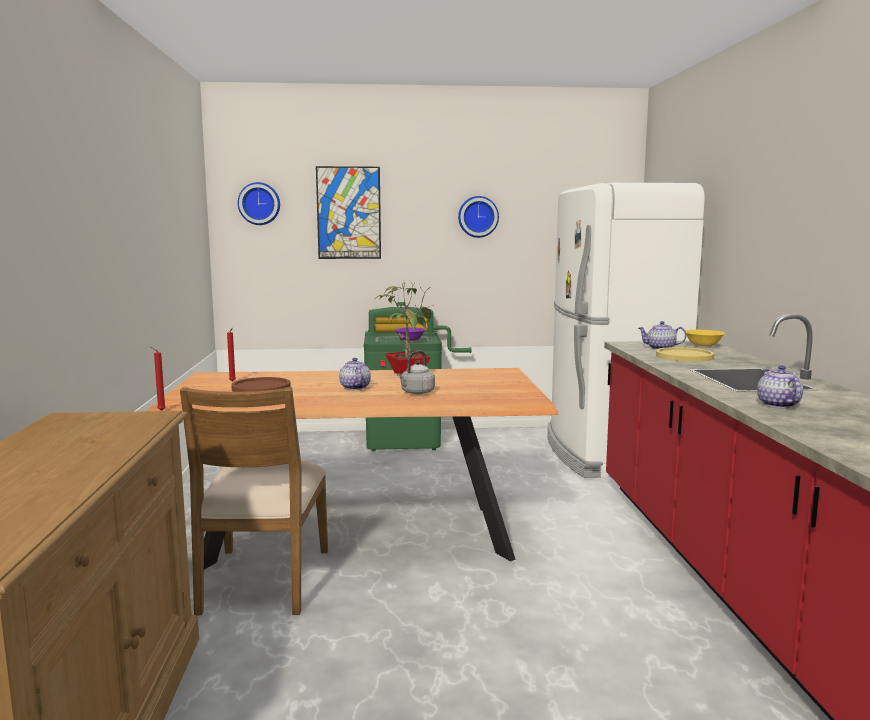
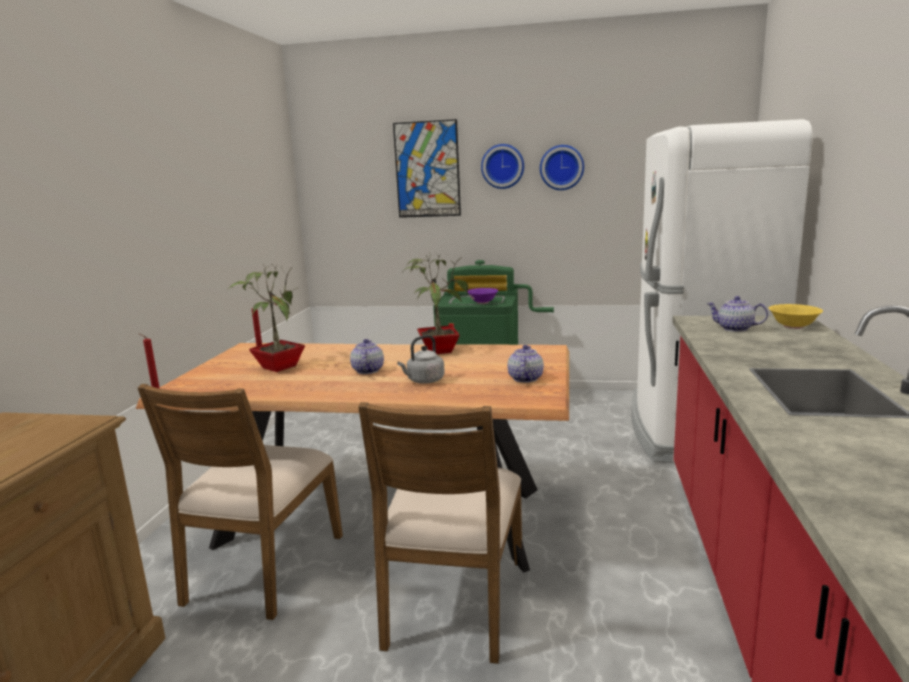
camera: 15 degrees right, 5 degrees up
brown plate [231,377,291,392] -> potted plant [227,264,305,372]
wall clock [238,182,280,225] -> wall clock moved to [481,144,524,189]
yellow plate [656,347,714,362] -> none
teapot [757,365,803,408] -> teapot moved to [507,345,544,383]
none -> brown chair [358,402,522,664]

